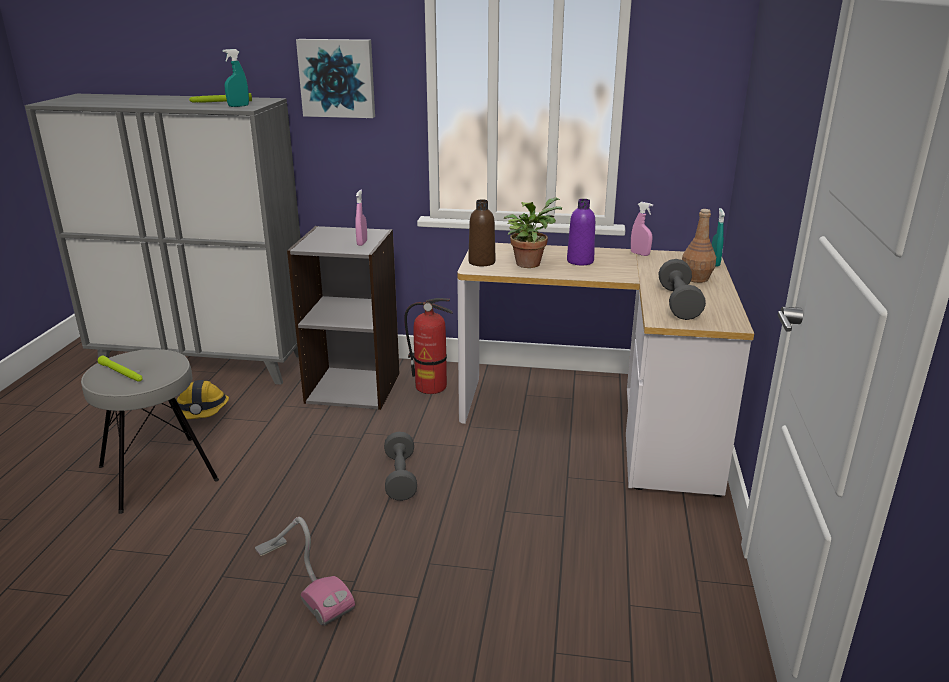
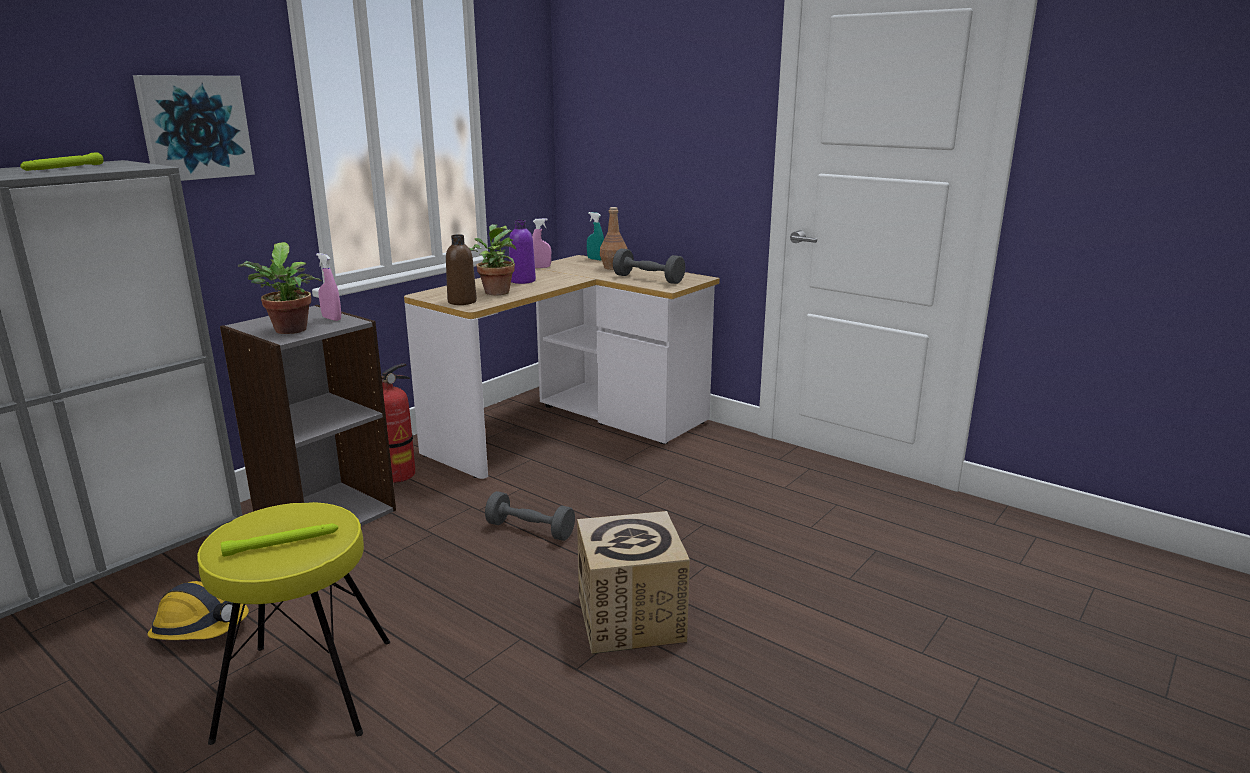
camera: 60 degrees left, 5 degrees down
grey stool [81,349,219,514] -> yellow stool [197,502,390,745]
turquoise spray bottle [223,49,249,107] -> none
vacuum cleaner [255,517,355,626] -> cardboard box [577,511,690,654]
none -> potted plant [238,242,322,334]

